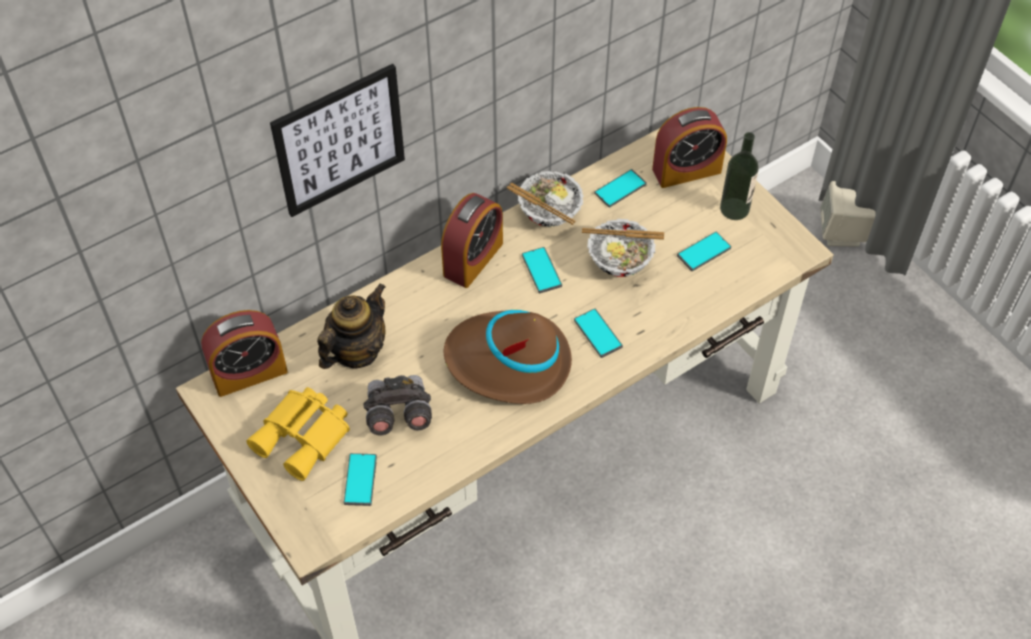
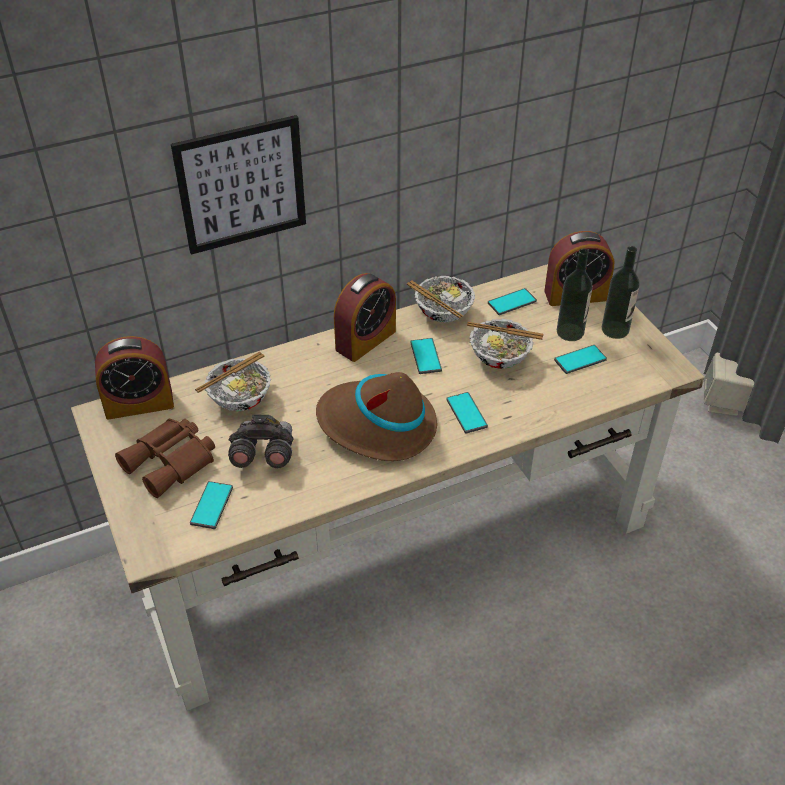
camera: 10 degrees right, 10 degrees down
yellow binoculars [246,387,350,481] -> brown binoculars [115,419,215,498]
teapot [317,283,386,369] -> bowl [195,351,271,412]
none -> bottle [557,249,593,341]

